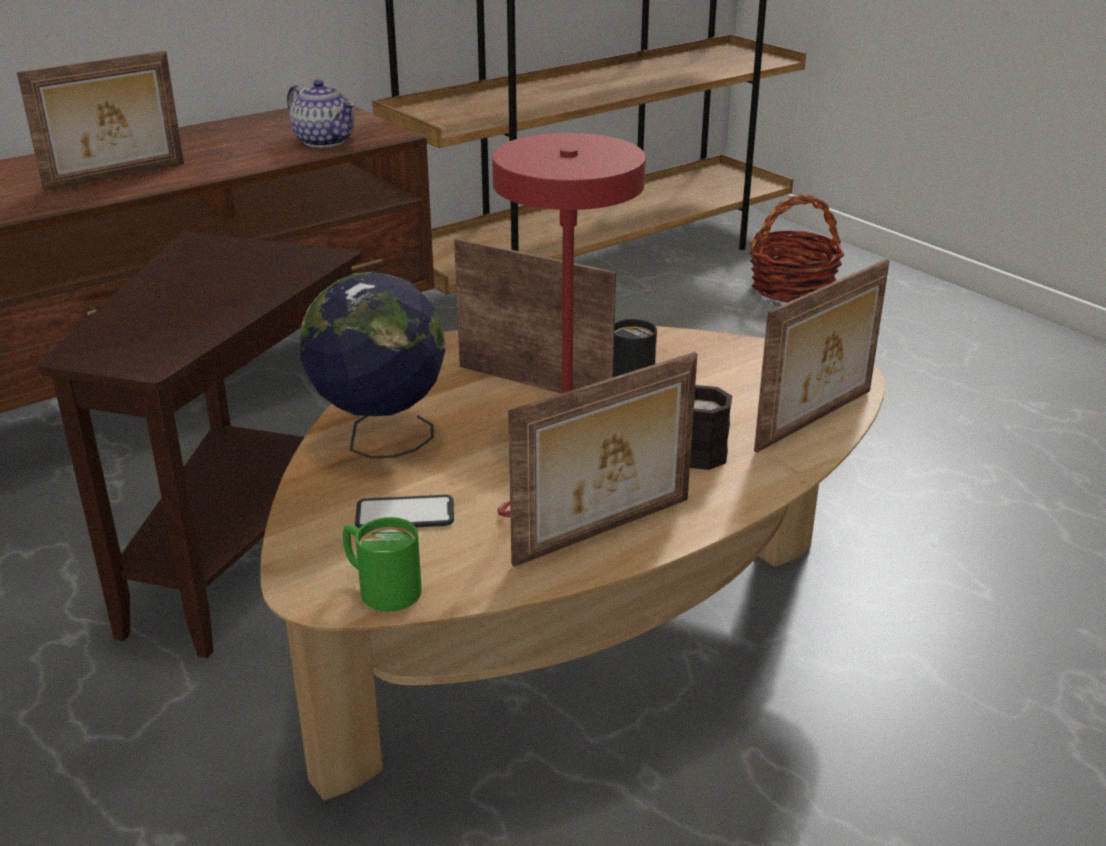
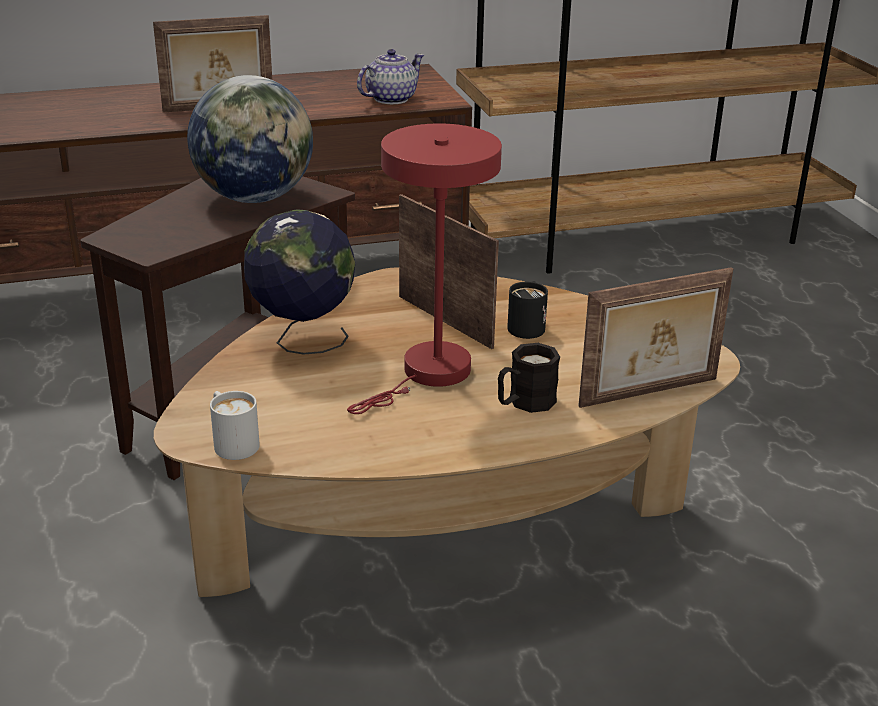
camera: 20 degrees right, 0 degrees up
teapot [287,79,355,148] -> teapot turned 105 degrees counterclockwise [357,49,424,104]
green mug [343,517,422,611] -> white mug [210,391,260,460]
phone [355,495,454,528] -> none
picture frame [508,352,697,567] -> none
basket [749,194,845,302] -> none
none -> globe [187,75,313,203]

